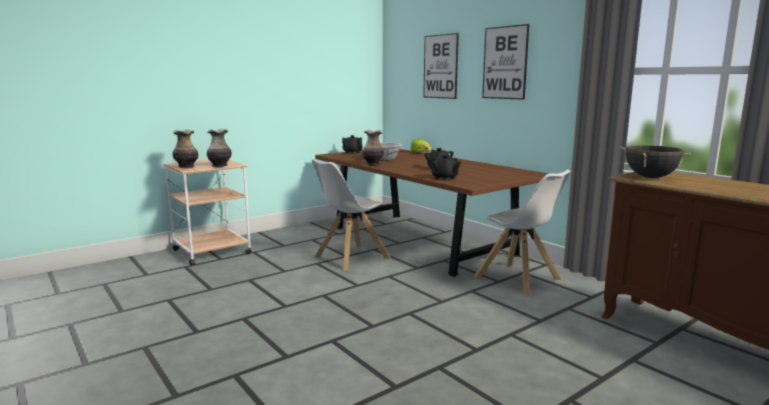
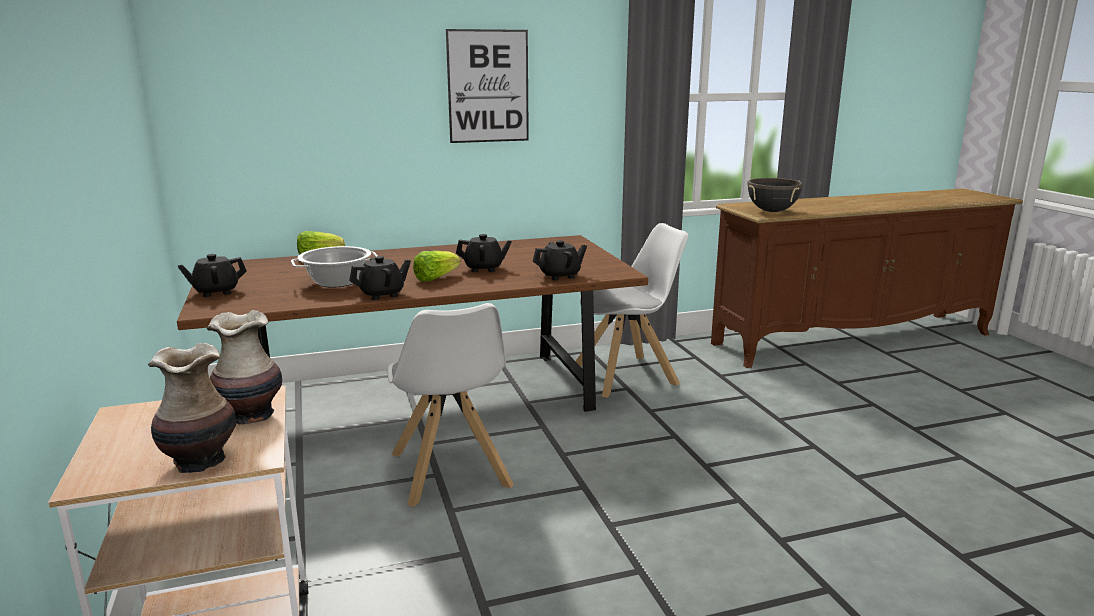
camera: 70 degrees left, 5 degrees up
vase [362,130,384,165] -> black teapot [349,256,411,300]
picture [423,33,459,99] -> none
none -> lettuce [413,251,461,282]

